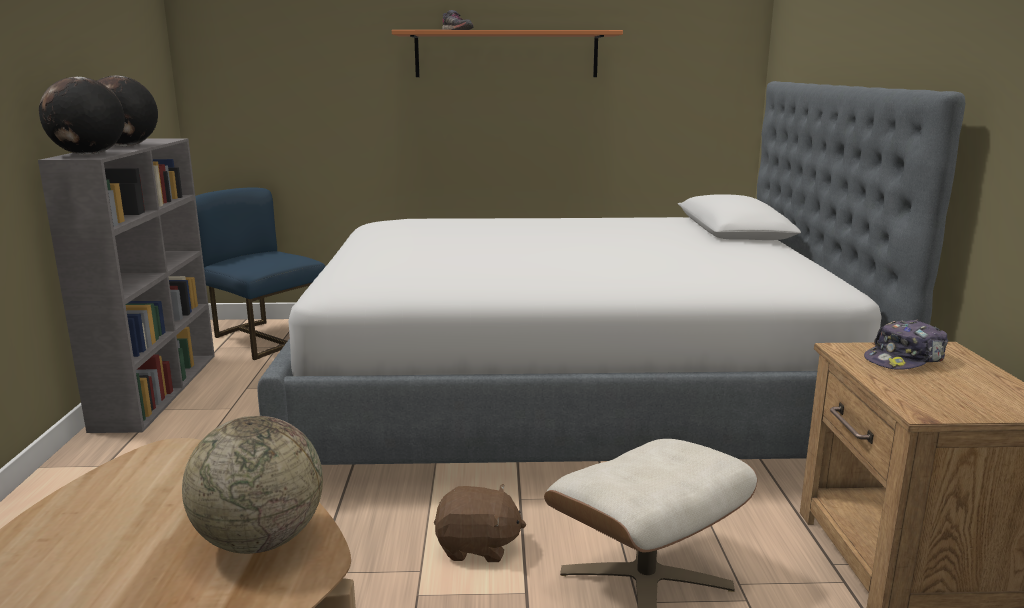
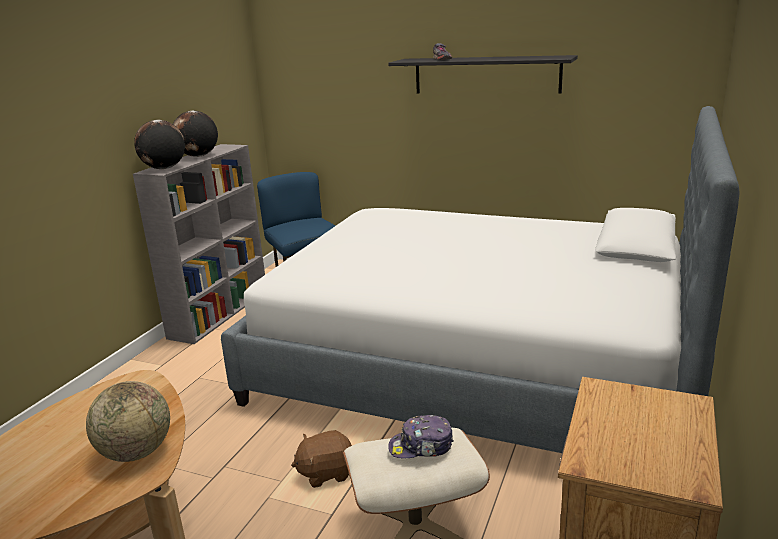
camera: 25 degrees right, 5 degrees up
orange shelf [392,30,623,77] -> black shelf [388,55,578,94]
brown plush toy [434,484,526,562] -> brown plush toy turned 135 degrees clockwise [291,430,352,488]
cap [864,320,948,370] -> cap moved to [388,415,454,458]

